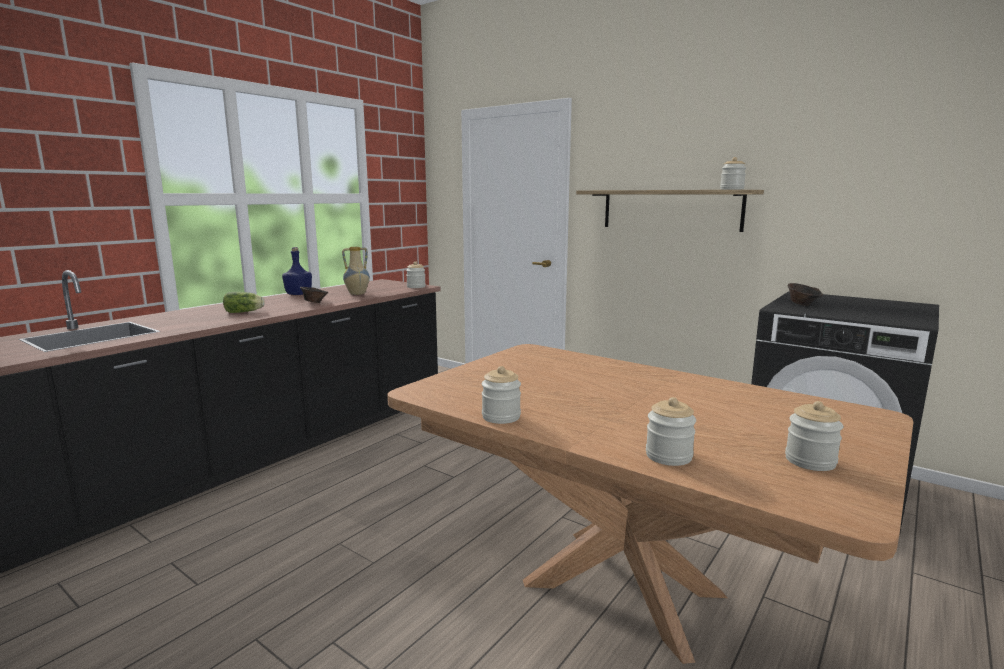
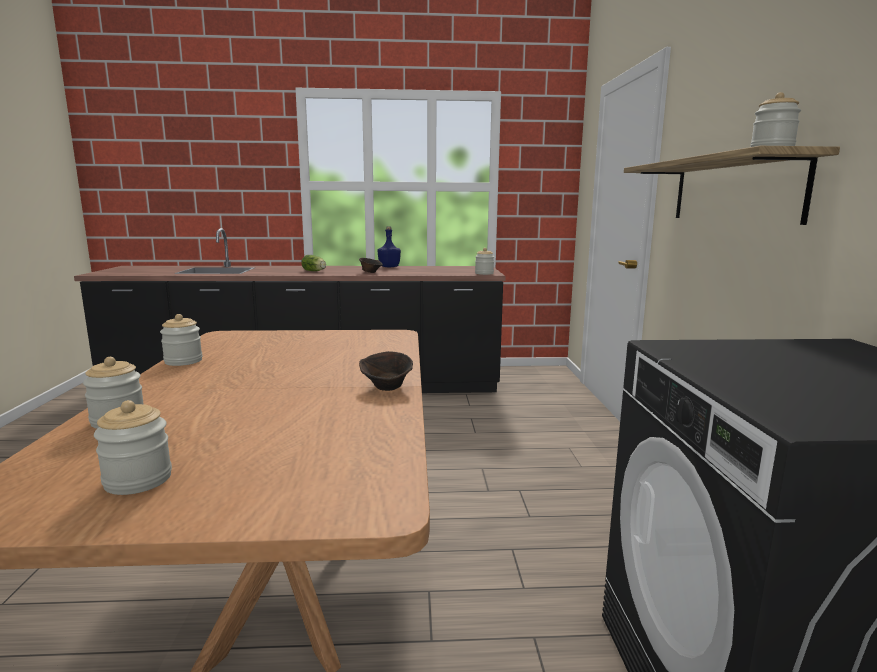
camera: 50 degrees right, 0 degrees up
vase [342,247,370,295] -> none
brown bowl [787,283,823,306] -> brown bowl moved to [359,351,413,391]

